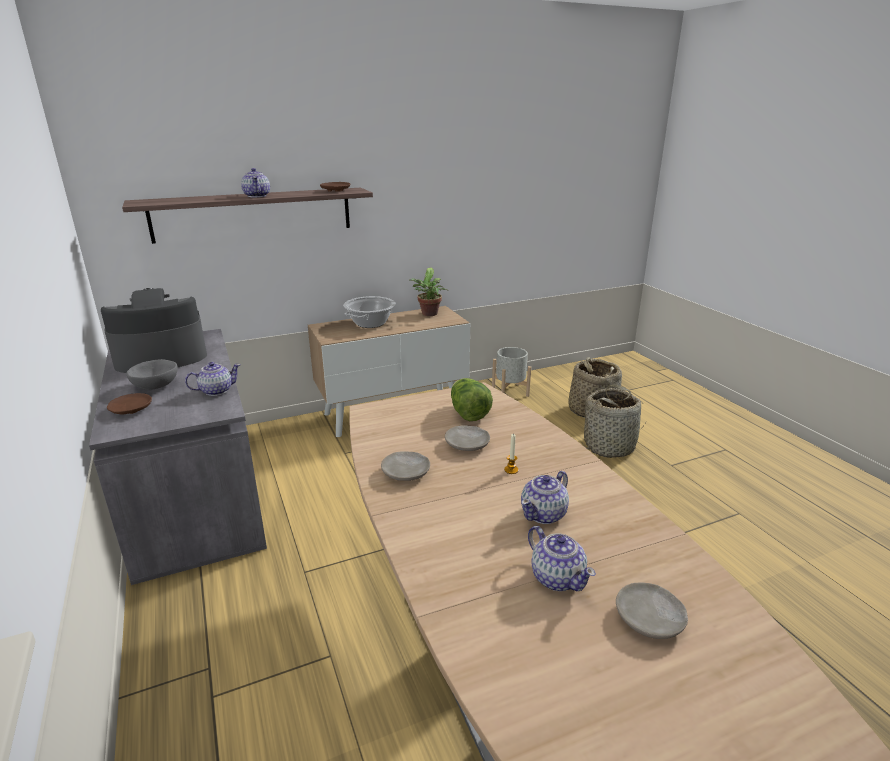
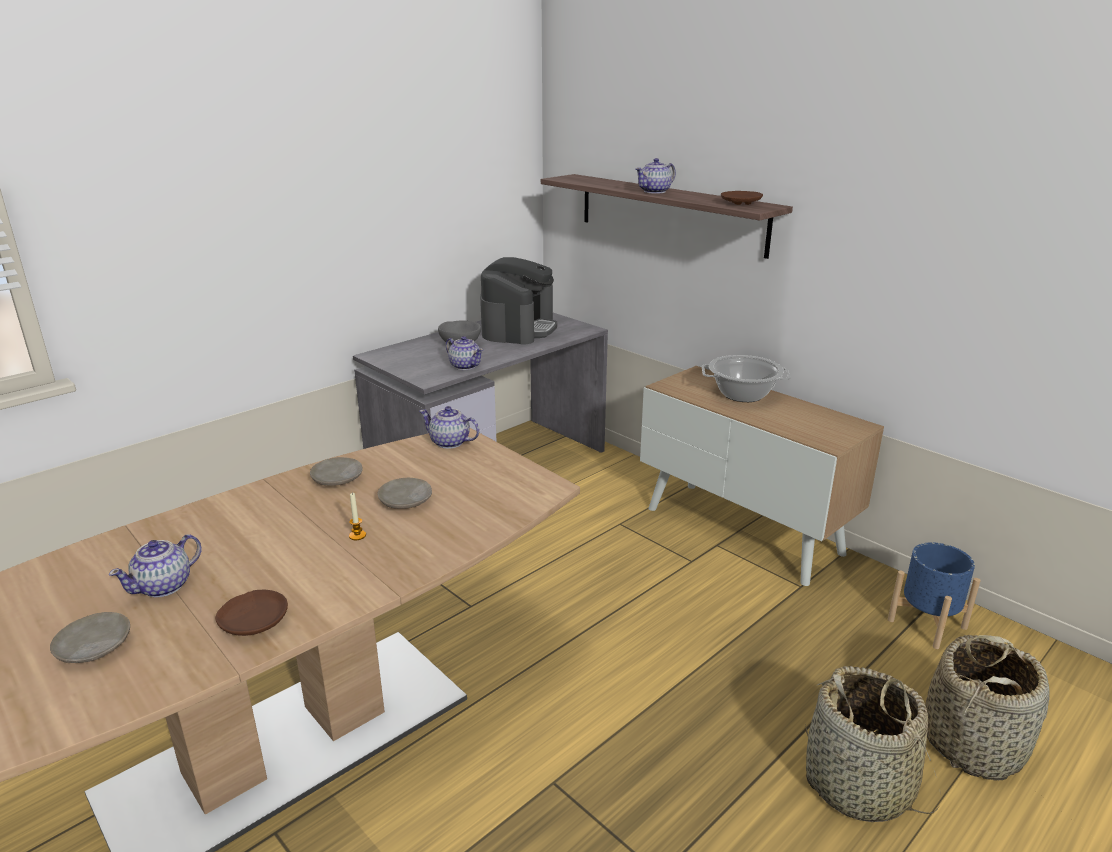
camera: 70 degrees right, 0 degrees up
coffee machine [101,288,207,373] -> coffee machine turned 60 degrees clockwise [480,257,557,345]
brown plate [107,393,152,414] -> brown plate moved to [215,590,288,636]
potted plant [409,268,448,316] -> none
lettuce [451,378,493,421] -> none
grey planter [492,347,531,397] -> blue planter [888,542,981,649]
teapot [521,471,569,524] -> teapot moved to [419,406,480,449]

